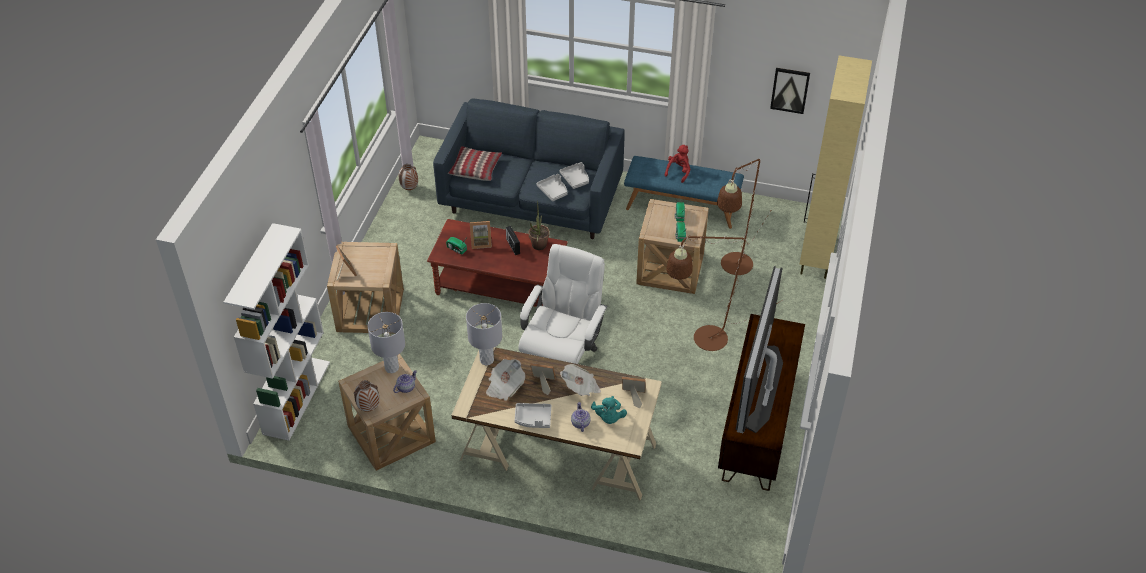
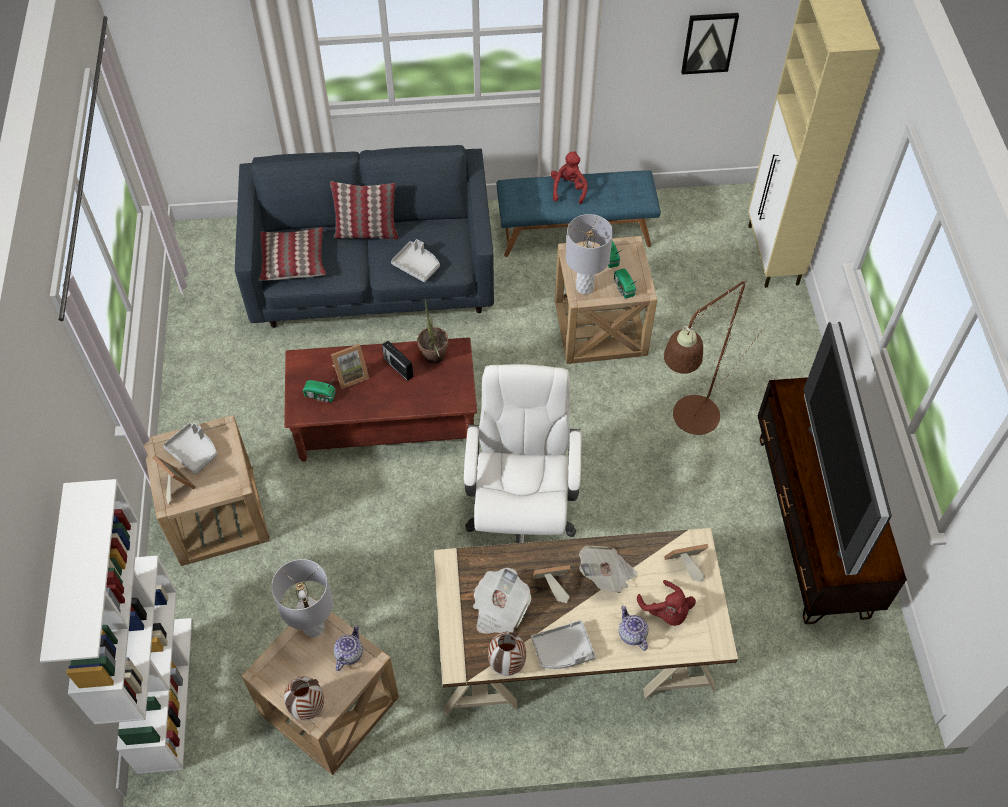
camera: 20 degrees left, 10 degrees up
vase [399,164,418,190] -> vase moved to [488,631,526,676]
grey table lamp [466,303,502,365] -> grey table lamp moved to [565,214,613,294]
grey tray [559,162,589,189] -> grey tray moved to [163,422,217,474]
turquoise plush toy [591,396,627,424] -> red plush toy [637,580,696,626]
brown floor lamp [717,159,771,275] -> none
none -> pillow [330,181,398,240]

